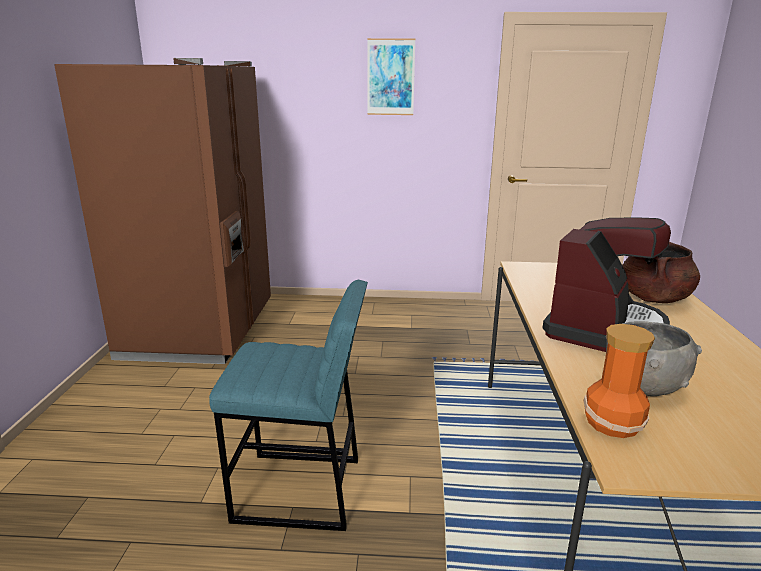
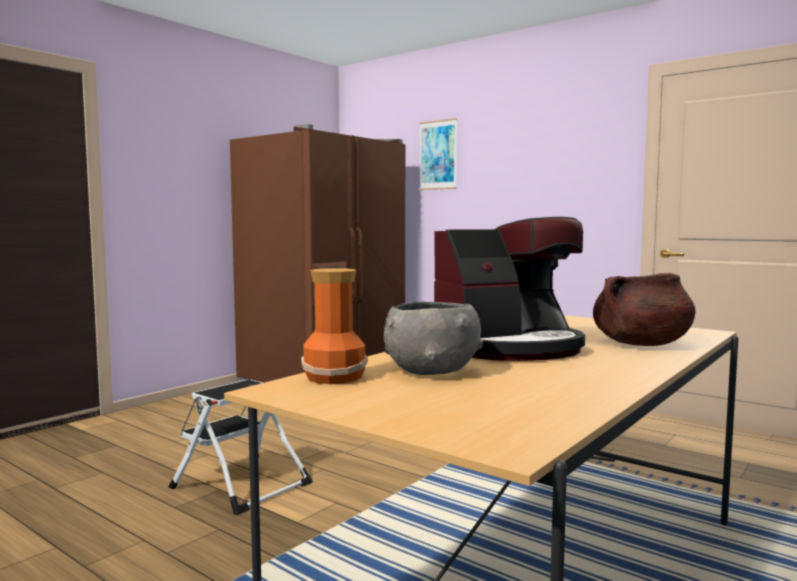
camera: 35 degrees right, 15 degrees down
blue stool [209,280,368,531] -> step ladder [168,379,313,515]
picture [367,38,415,115] -> picture moved to [419,118,457,190]

